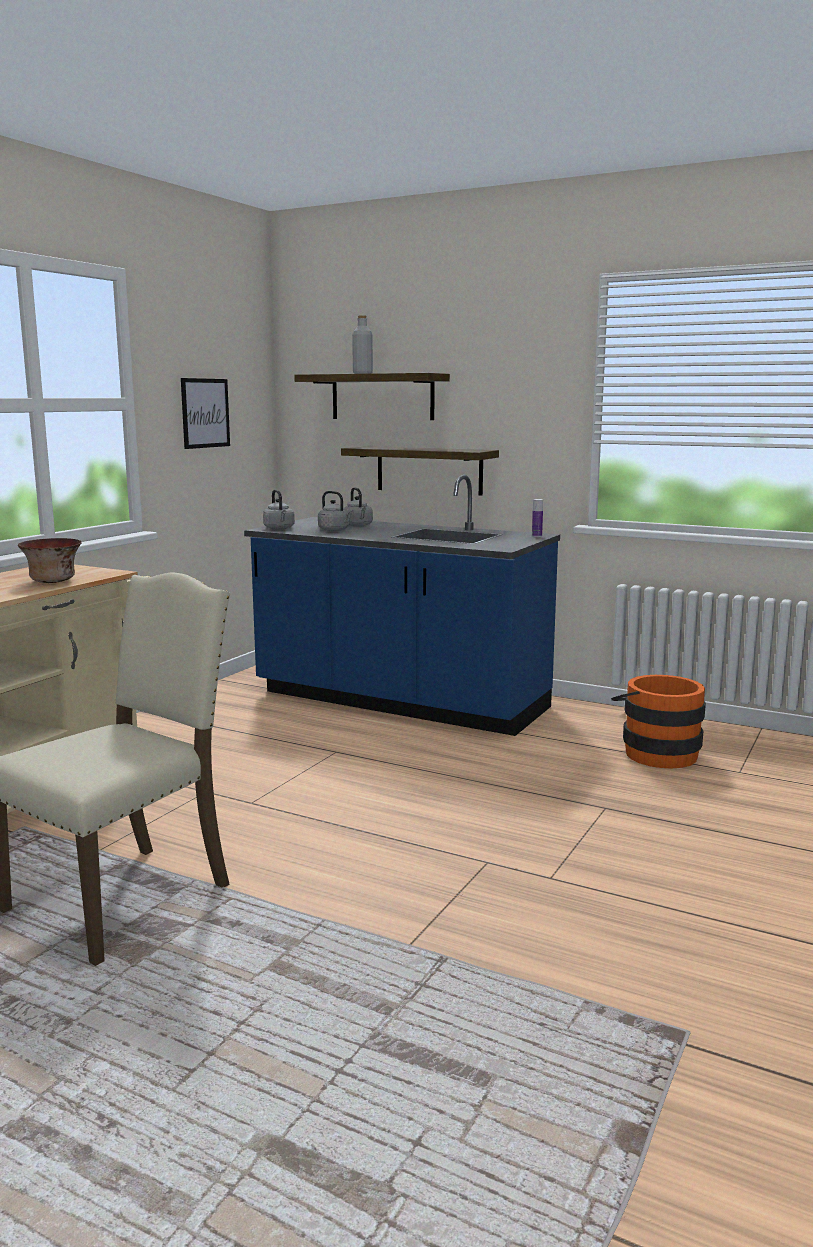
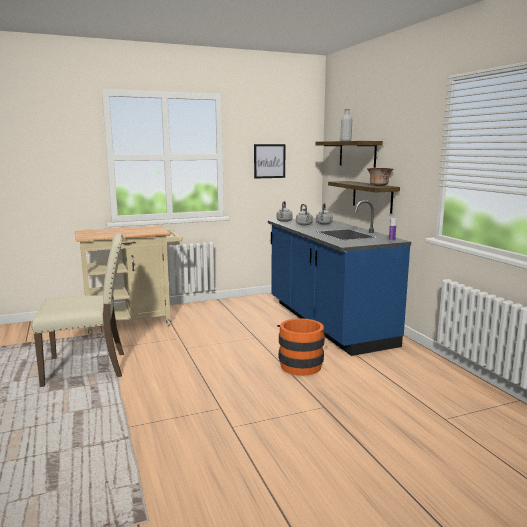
camera: 40 degrees right, 0 degrees up
bowl [18,538,82,583] -> bowl moved to [367,168,393,186]
orange bucket [611,675,706,769] -> orange bucket moved to [277,318,330,376]

